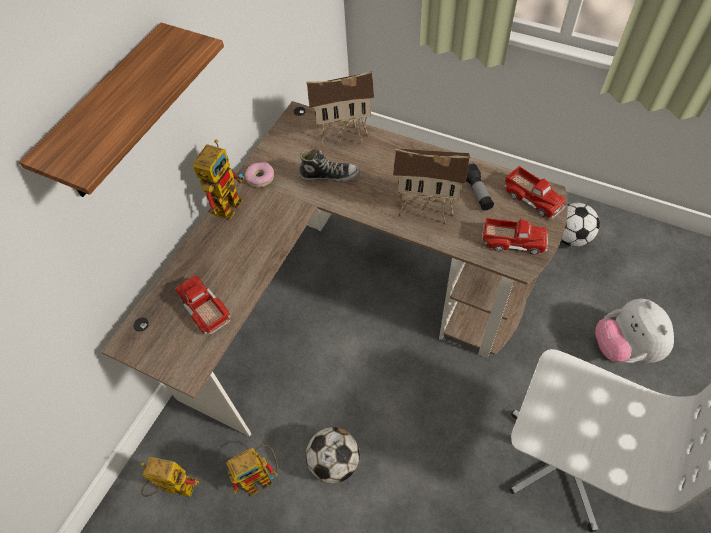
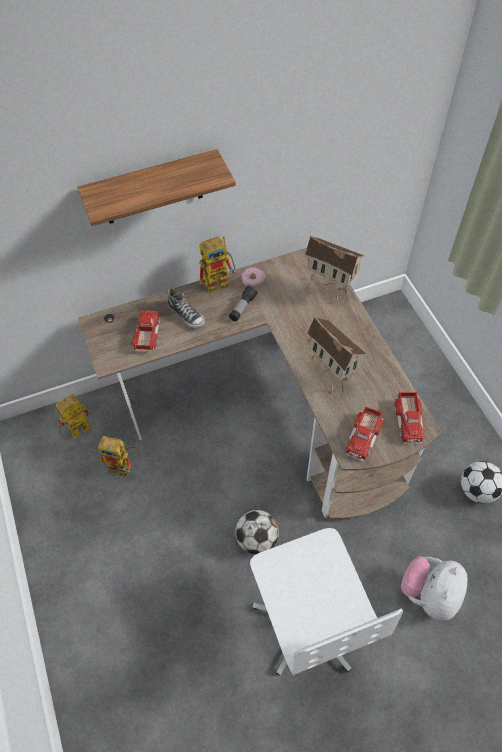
camera: 40 degrees right, 0 degrees up
toy robot [140,457,199,497] -> toy robot turned 90 degrees counterclockwise [55,394,91,439]
shoe [299,149,360,183] -> shoe moved to [167,288,205,329]
football [306,427,360,483] -> football moved to [235,510,279,555]
flashlight [466,163,494,211] -> flashlight moved to [229,285,258,321]
toy truck [482,218,548,255] -> toy truck turned 60 degrees clockwise [346,406,384,462]

